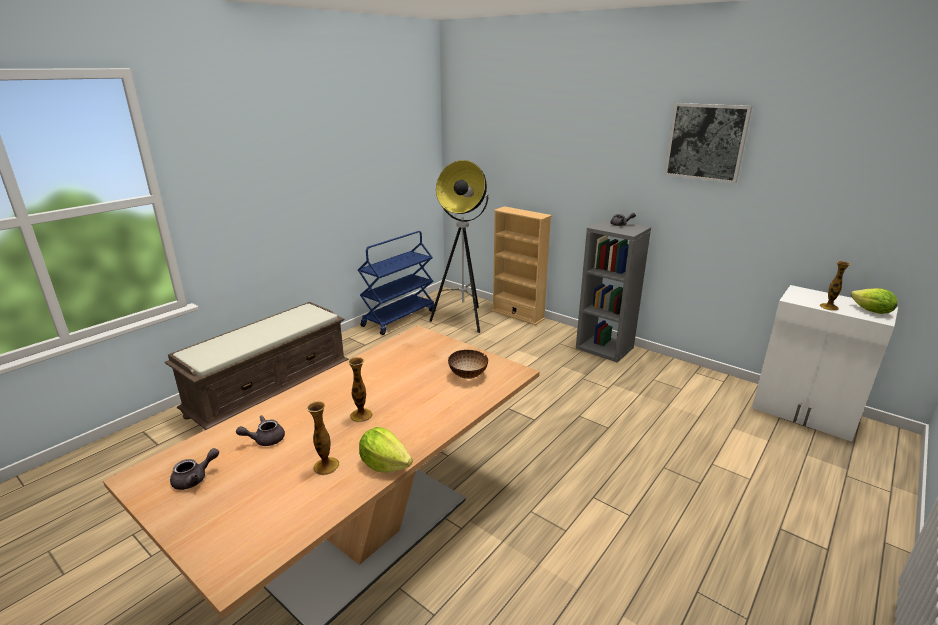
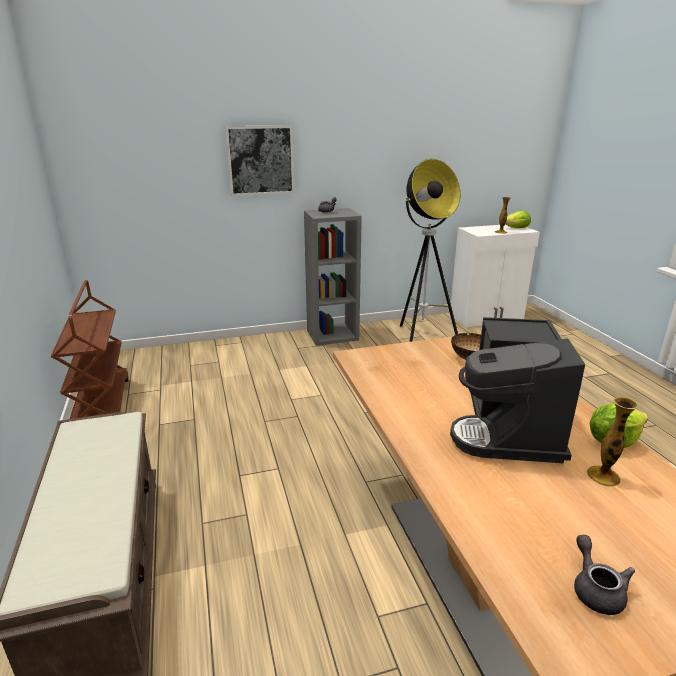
camera: 55 degrees left, 0 degrees up
grey teapot [236,415,285,446] -> none
vase [348,357,373,422] -> coffee machine [450,317,585,463]
blue cart [358,231,434,335] -> brown cart [51,280,129,419]
floor lamp [429,160,489,333] -> floor lamp moved to [400,159,461,342]
beige bookcase [491,206,552,325] -> none
picture [664,103,752,183] -> picture moved to [225,125,295,196]

